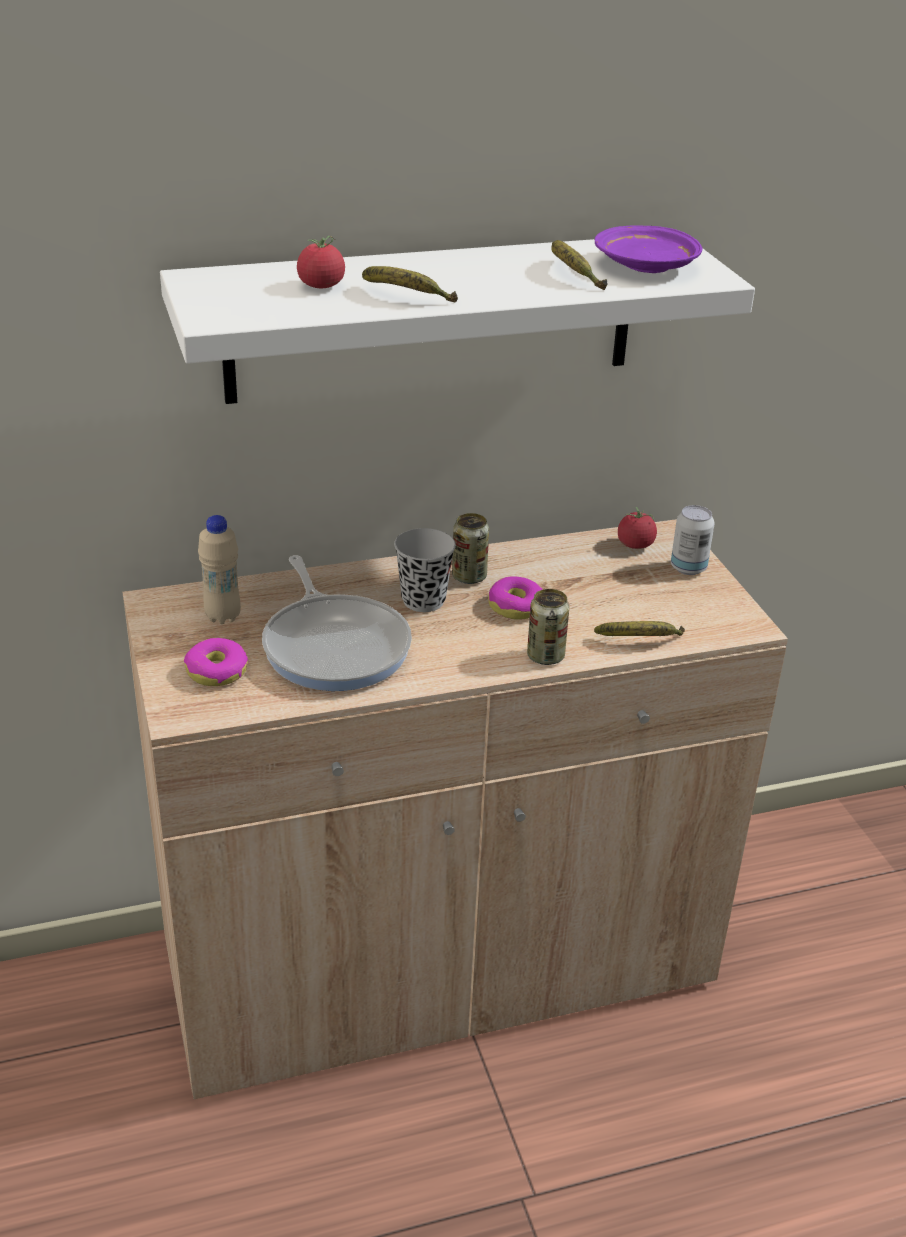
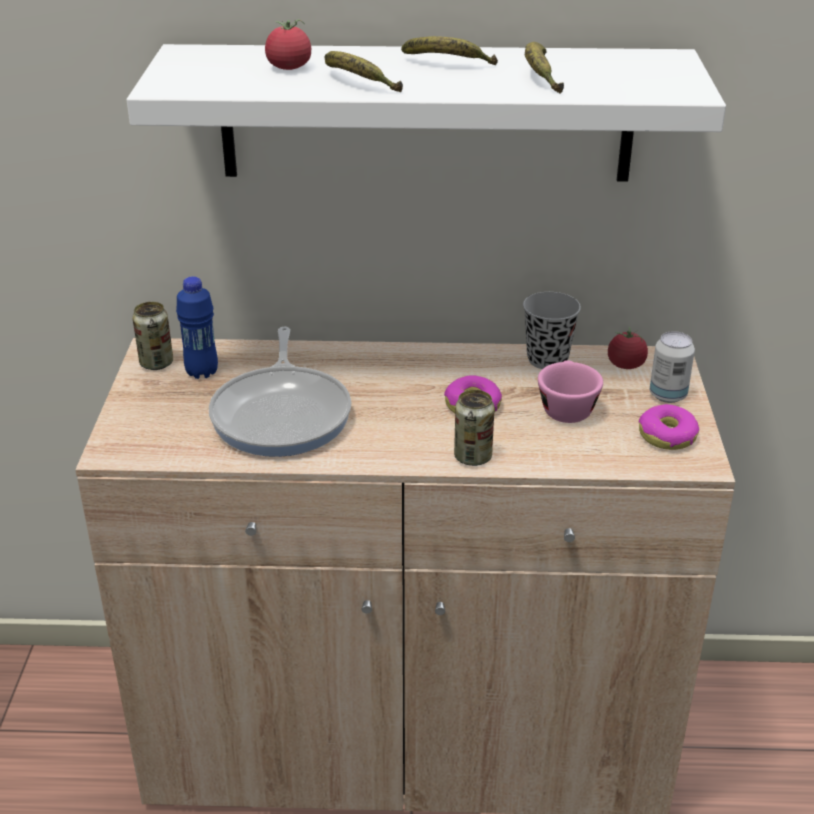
camera: 20 degrees right, 0 degrees up
donut [184,638,248,686] -> donut moved to [639,404,699,450]
beige bottle [198,515,241,624] -> blue bottle [176,276,218,379]
black cup [394,528,456,612] -> black cup moved to [523,292,581,369]
can [452,513,489,584] -> can moved to [132,302,173,370]
banana [594,621,685,636] -> banana moved to [401,36,498,65]
purple plate [595,226,703,273] -> none
none -> pink cup [538,360,603,423]

